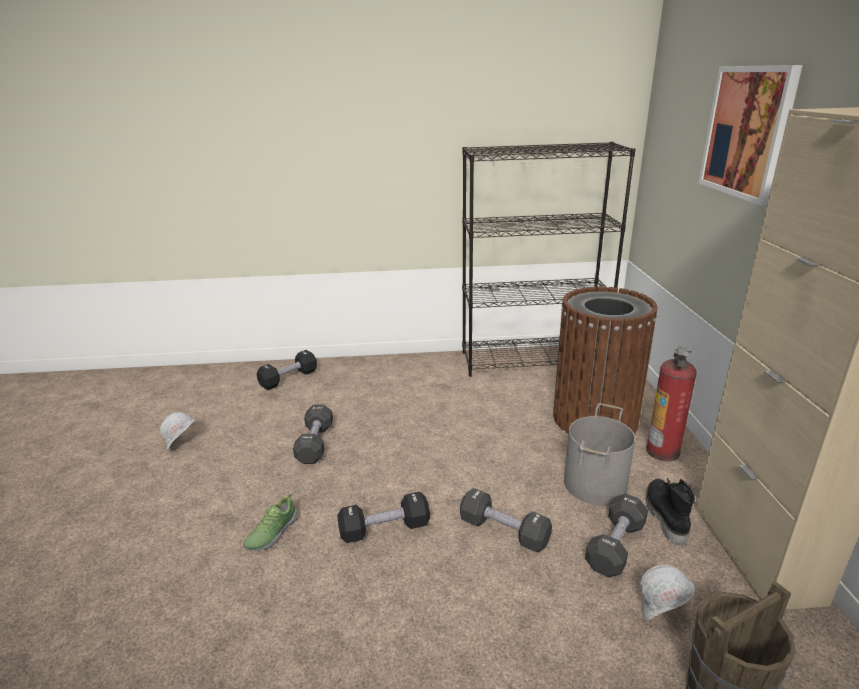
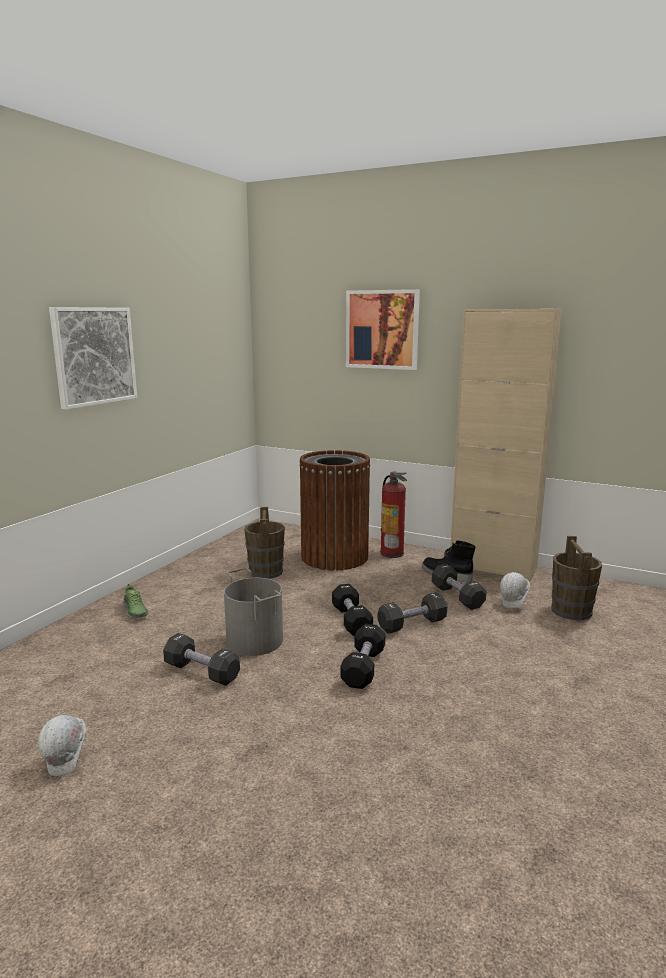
camera: 60 degrees left, 10 degrees down
shoe [243,494,299,551] -> shoe moved to [123,584,148,618]
black dumbbell [257,350,317,390] -> black dumbbell moved to [332,584,373,636]
black bookcase [462,142,636,377] -> none
grey bucket [564,403,635,505] -> grey bucket moved to [224,568,283,656]
none -> picture [49,307,137,410]
none -> brown bucket [244,507,285,579]

